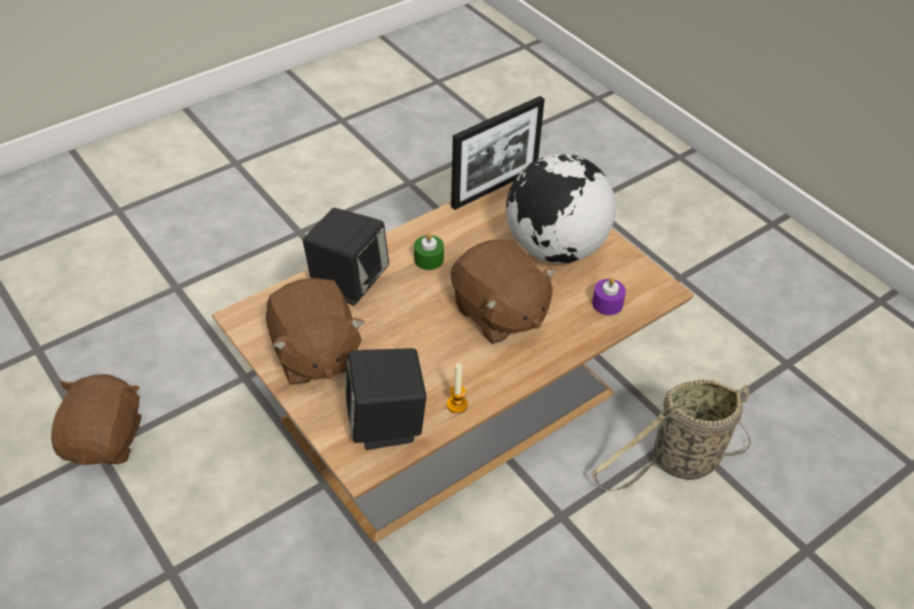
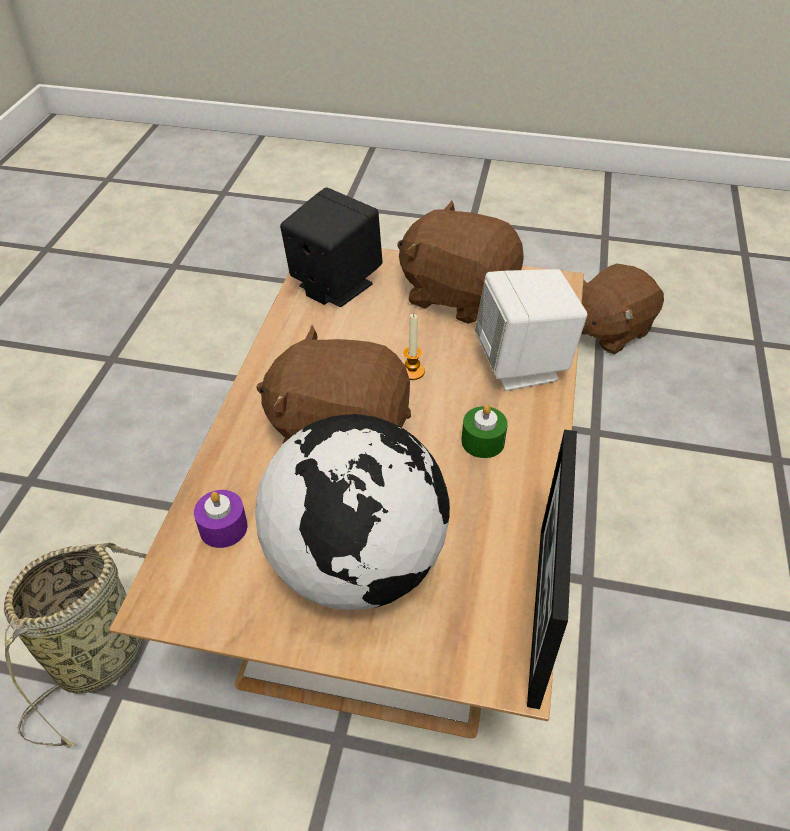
camera: 140 degrees right, 0 degrees up
brown plush toy [51,374,142,465] -> brown plush toy turned 90 degrees clockwise [581,263,664,354]
black speaker [303,208,389,306] -> white speaker [475,269,587,391]
candle [447,364,468,413] -> candle moved to [403,314,425,380]

